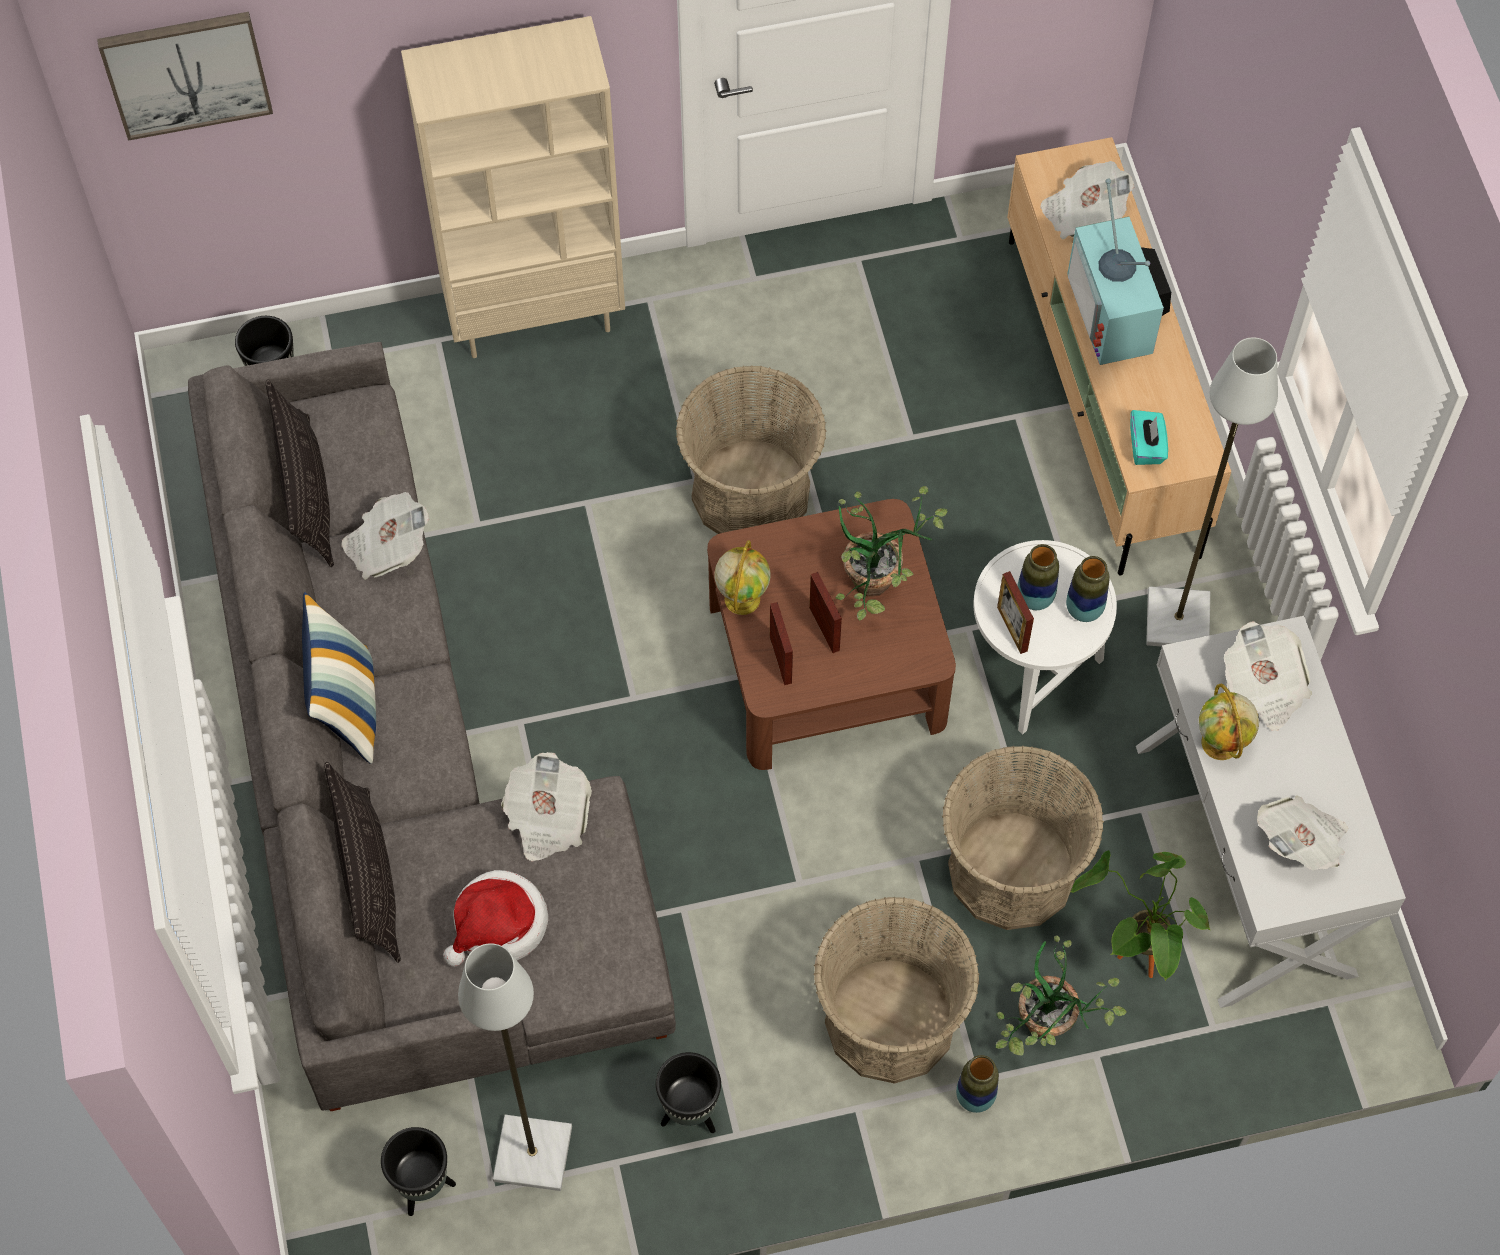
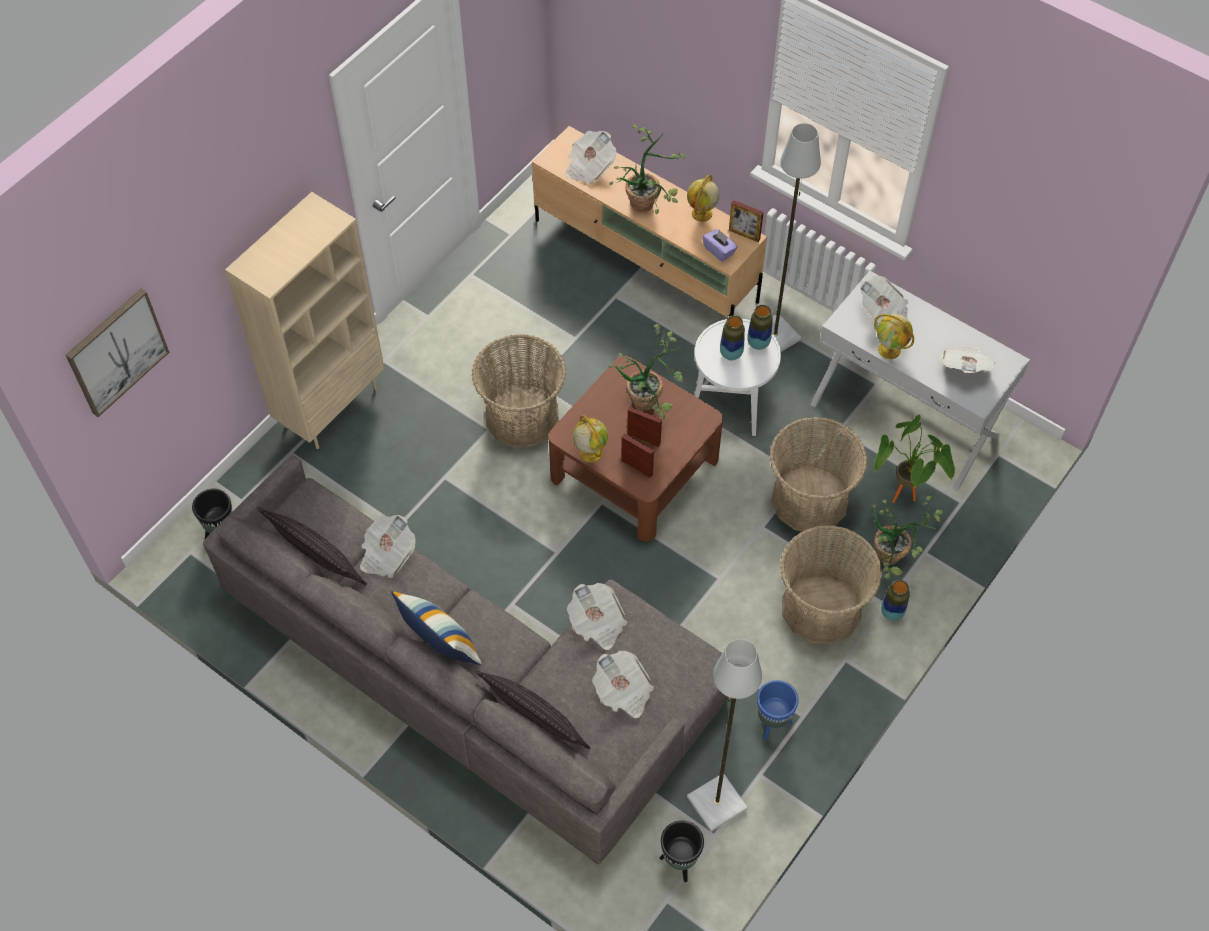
camera: 40 degrees left, 5 degrees down
hat [443,870,548,967] -> newspaper [592,651,654,719]
black planter [656,1052,721,1133] -> blue planter [757,680,799,740]
picture frame [997,571,1034,654] -> picture frame moved to [729,200,764,242]
television [1067,178,1171,365] -> potted plant [609,125,686,214]
turquoise tissue box [1130,410,1168,465] -> purple tissue box [702,229,738,262]
none -> globe [687,175,720,222]

